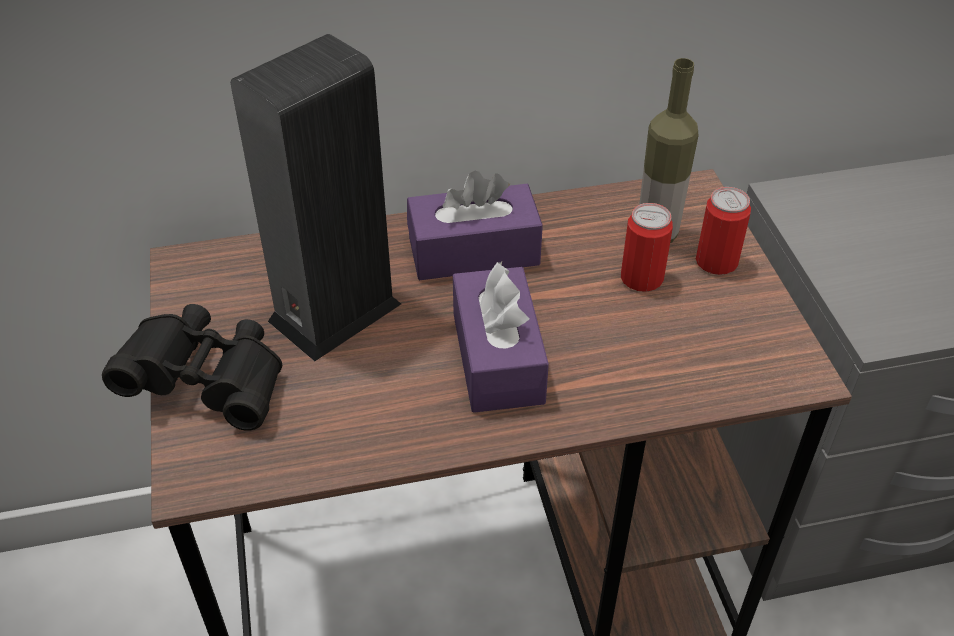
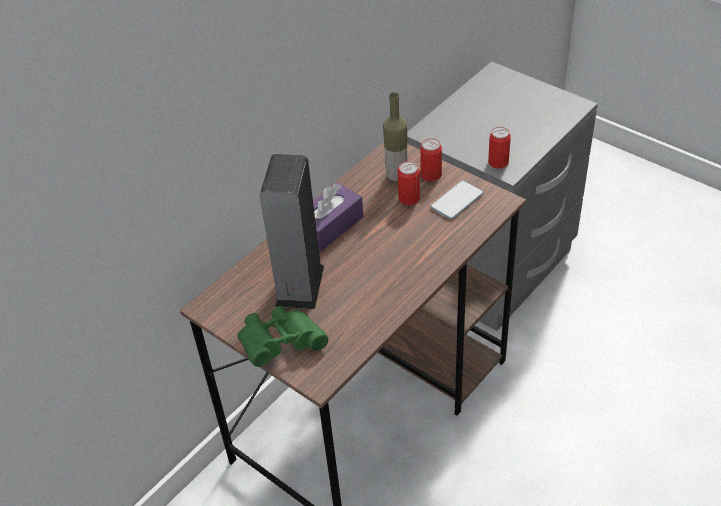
camera: 35 degrees left, 0 degrees up
black binoculars [102,304,282,431] -> green binoculars [237,306,328,367]
purple tissue box [453,262,549,413] -> none
none -> phone [431,181,483,219]
none -> can [488,126,511,169]

